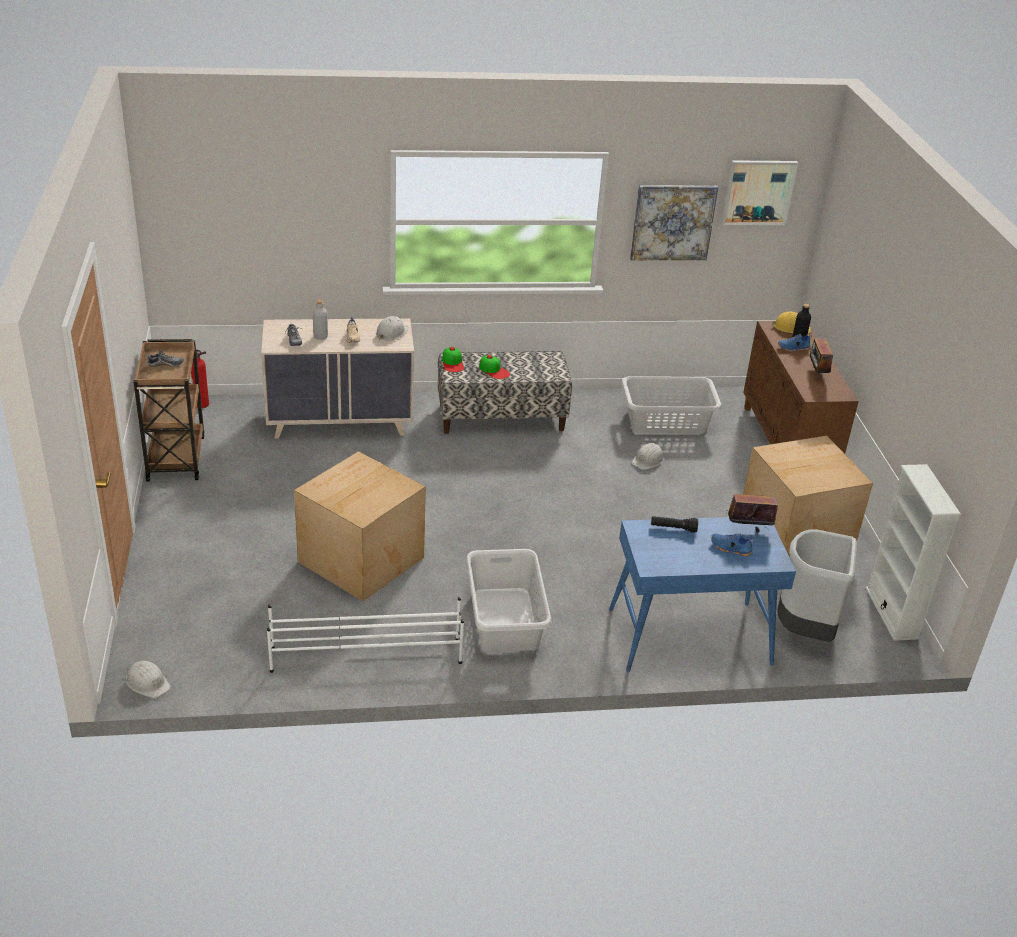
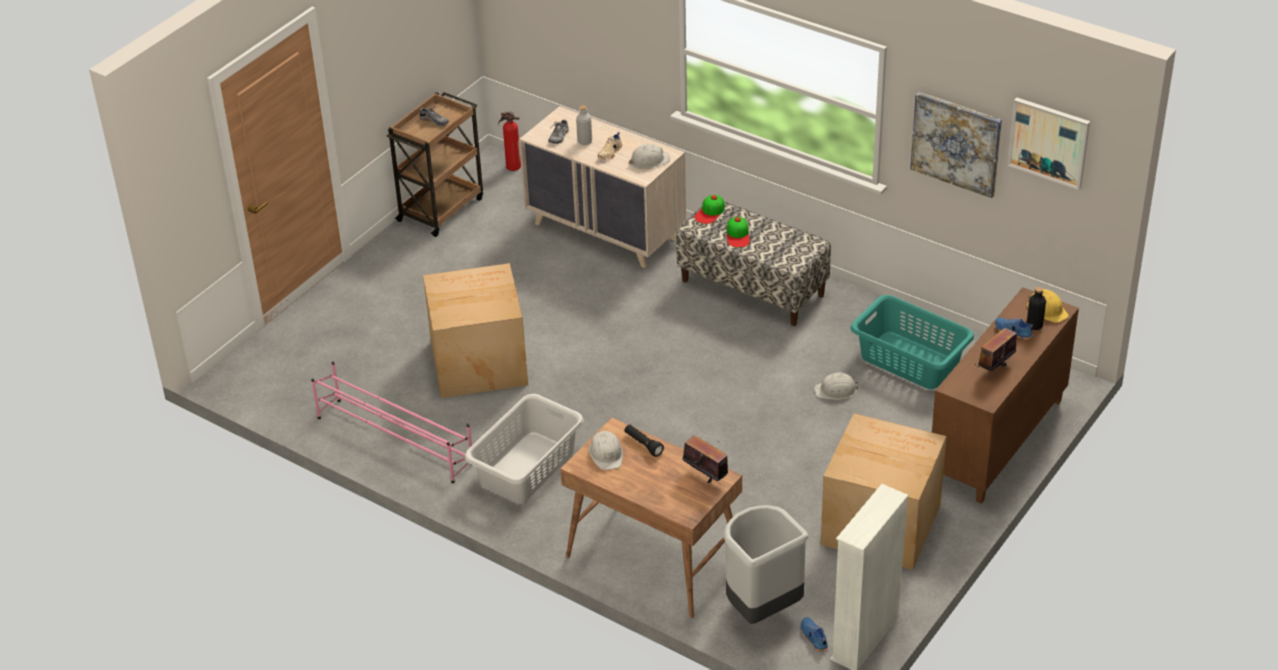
camera: 45 degrees right, 5 degrees up
white hard hat [126,661,171,698] -> white hard hat moved to [589,431,623,470]
white shoe rack [267,597,464,673] -> pink shoe rack [311,361,472,483]
blue desk [609,517,796,672] -> brown desk [561,418,742,618]
grey laundry basket [621,376,721,434] -> turquoise laundry basket [851,295,974,389]
blue shoe [711,534,754,556] -> blue shoe moved to [801,617,828,652]

